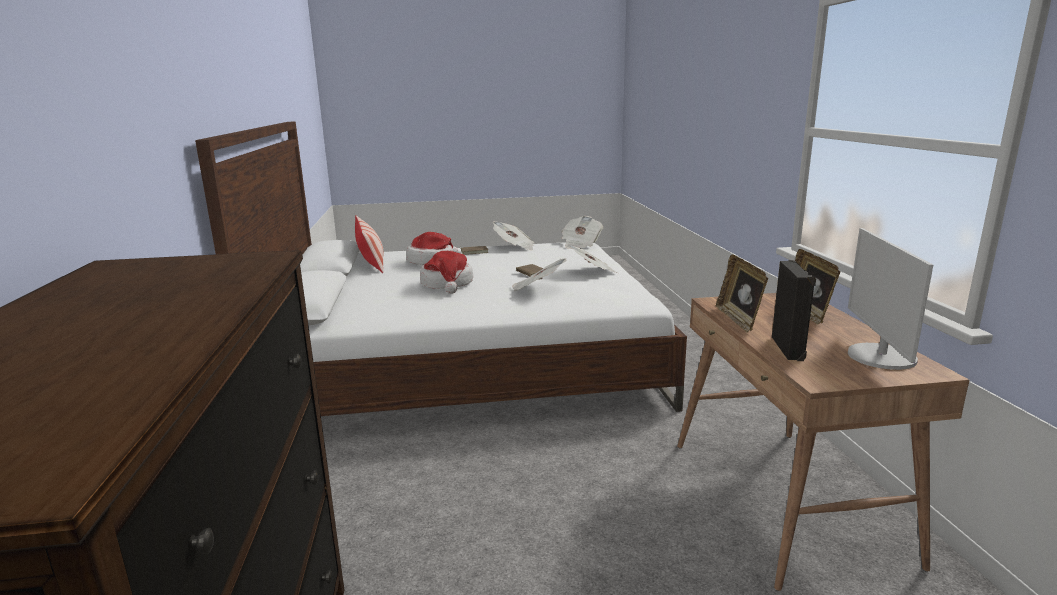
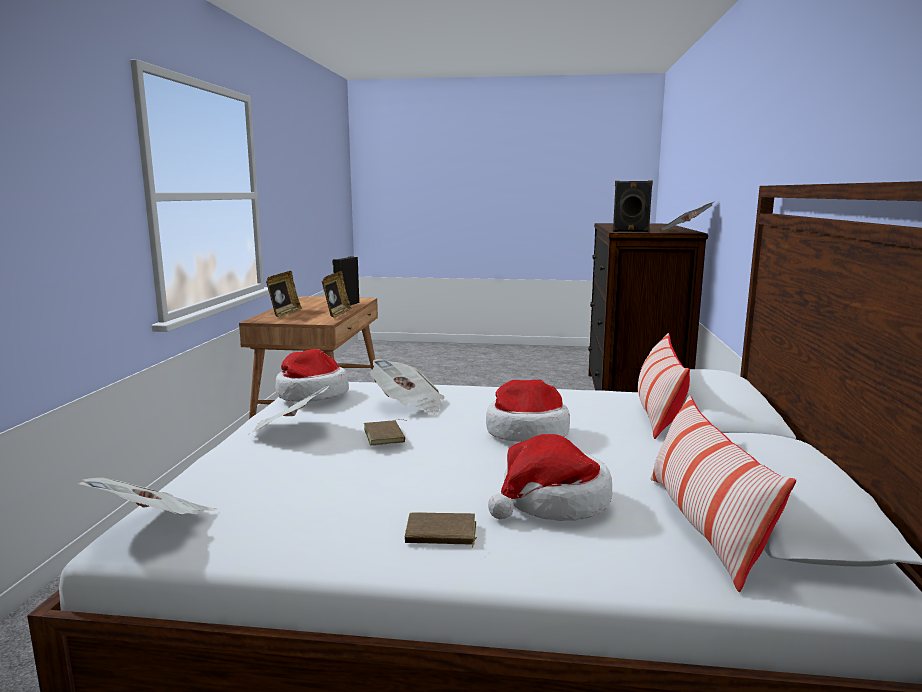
camera: 165 degrees left, 5 degrees down
newspaper [493,221,534,250] -> newspaper moved to [661,201,715,231]
monitor [848,228,933,370] -> none
none -> hat [276,349,349,402]
none -> black speaker [612,181,653,232]
none -> pillow [638,333,690,439]

